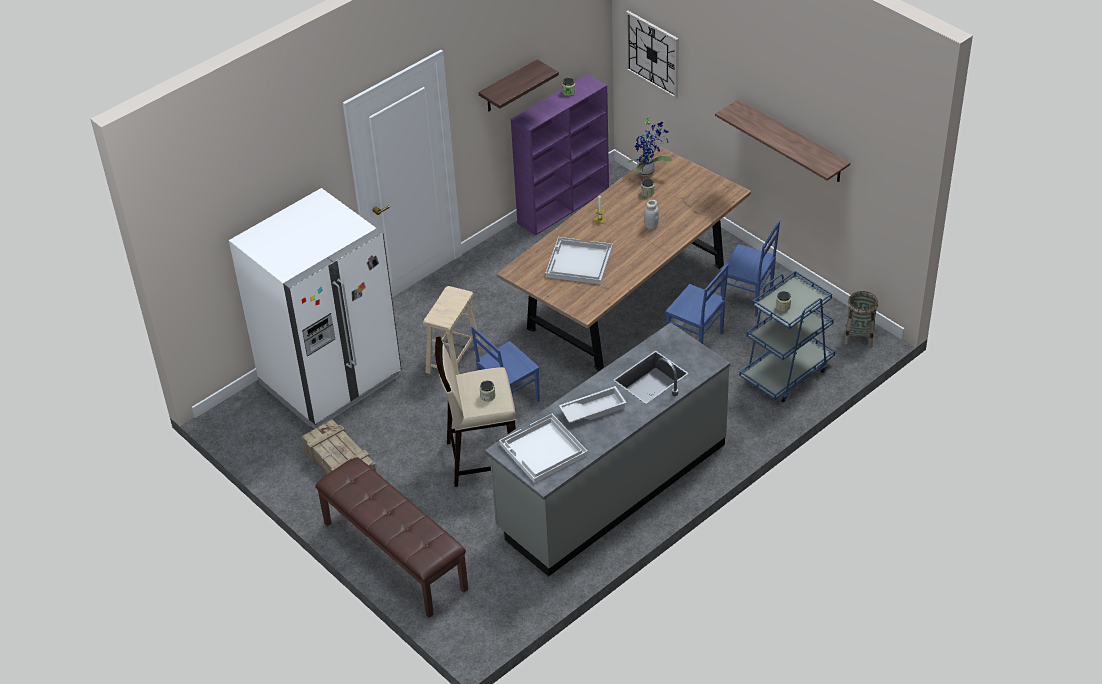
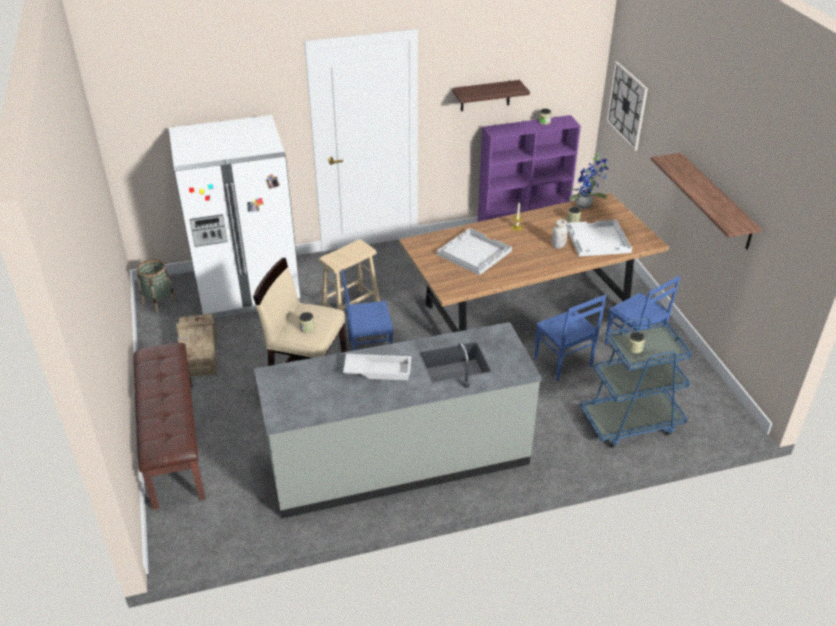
camera: 25 degrees right, 5 degrees down
white tray [499,414,588,483] -> white tray moved to [566,220,632,257]
basket [844,291,879,347] -> basket moved to [137,259,176,312]

